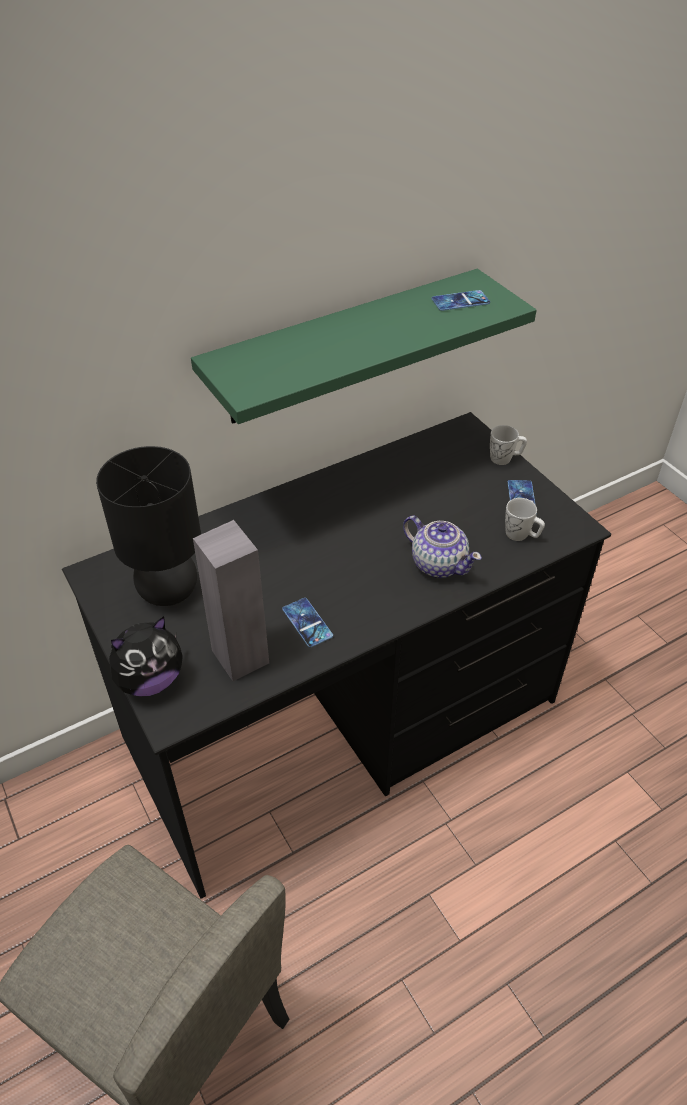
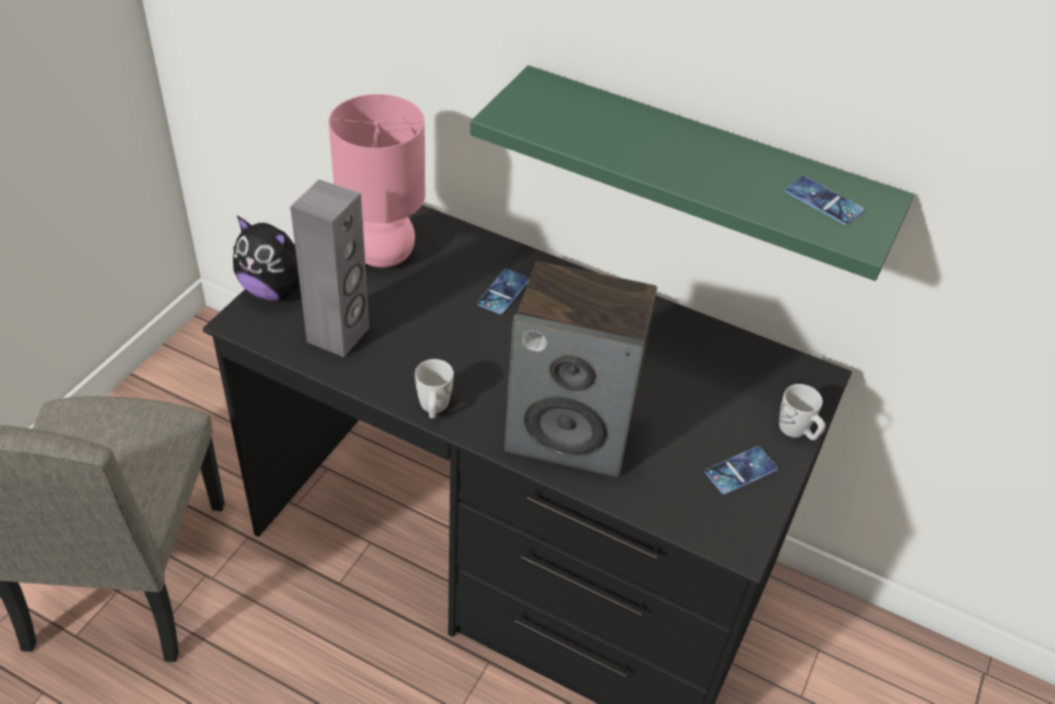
camera: 55 degrees right, 0 degrees up
black table lamp [96,446,201,606] -> pink table lamp [329,94,425,268]
phone [282,598,333,648] -> phone moved to [477,269,530,314]
teapot [403,515,482,578] -> speaker [504,261,657,477]
white mug [505,498,545,541] -> white mug moved to [415,359,454,418]

